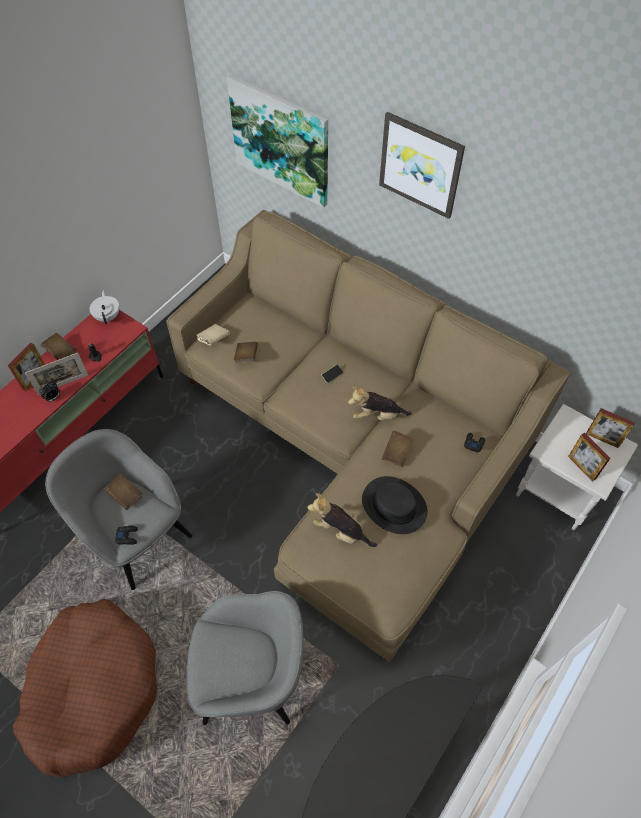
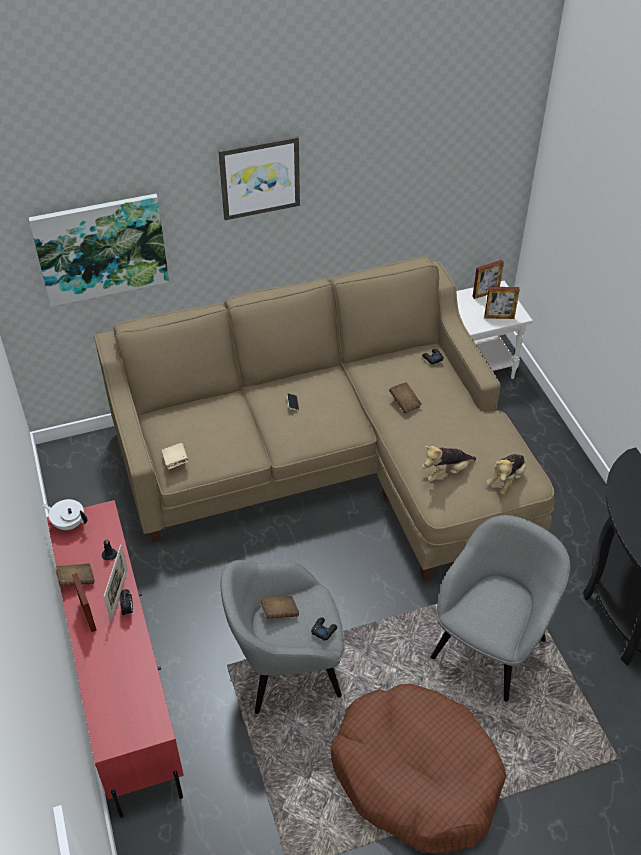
camera: 55 degrees left, 10 degrees down
brown book [234,342,258,364] -> none
plush toy [348,386,412,420] -> plush toy moved to [486,454,526,494]
black hat [362,476,427,534] -> none

